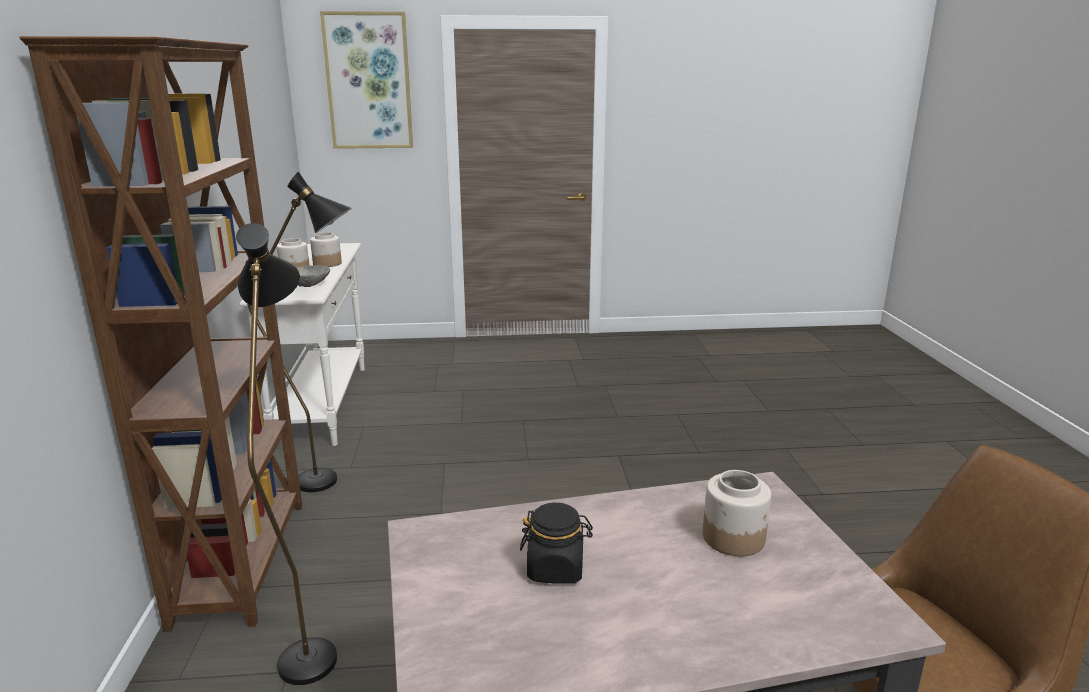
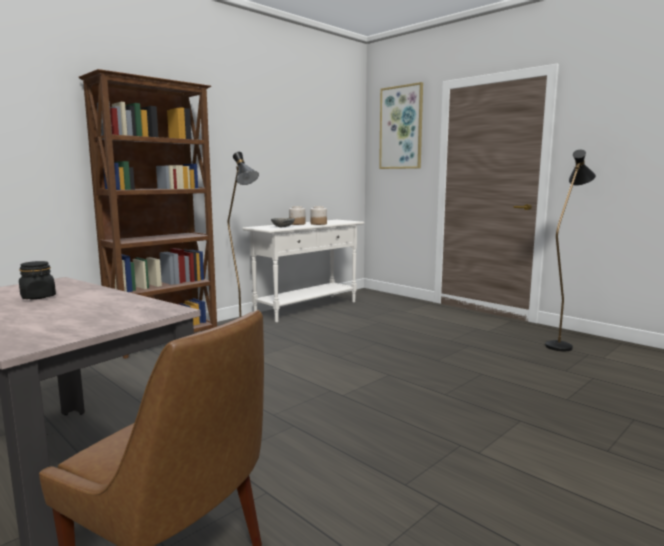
camera: 50 degrees right, 10 degrees down
black floor lamp [236,223,337,685] -> black floor lamp moved to [545,150,596,351]
jar [703,470,771,556] -> none

